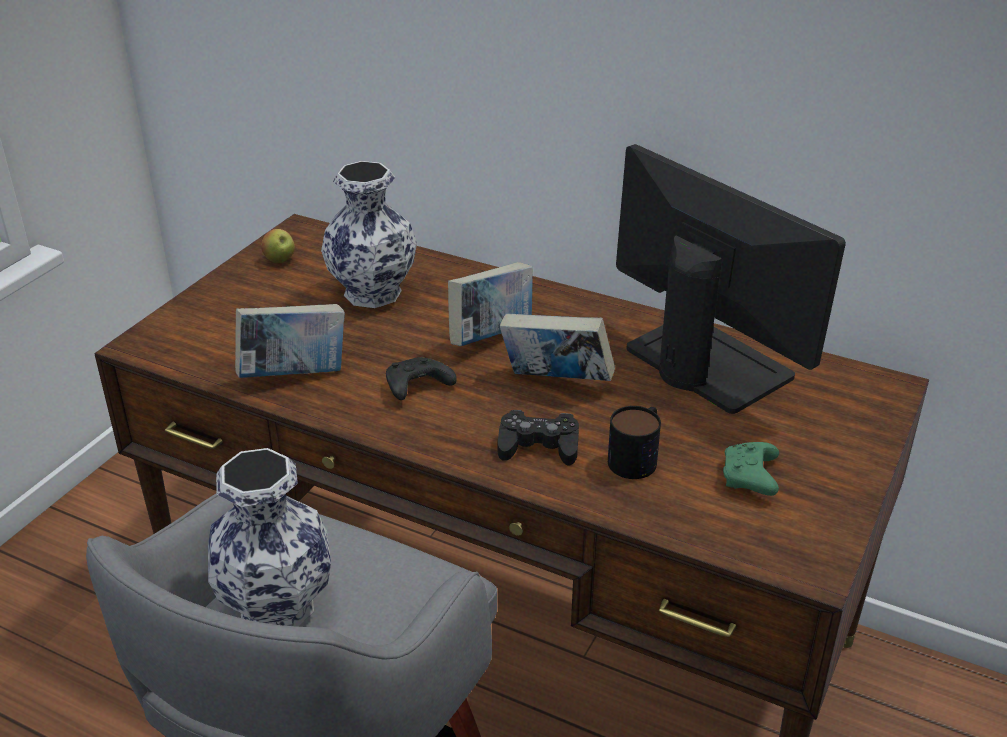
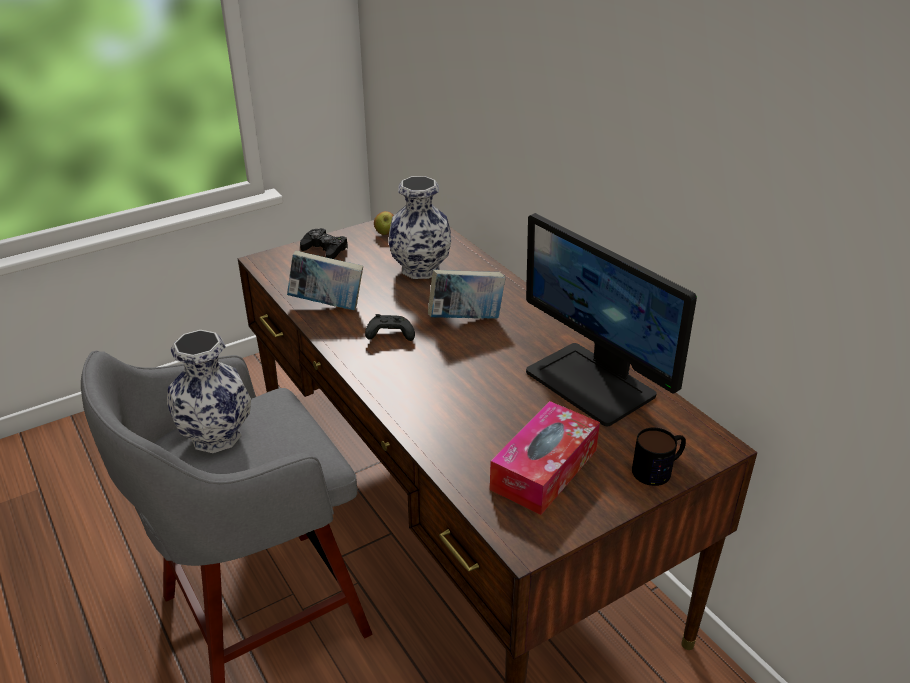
camera: 30 degrees right, 0 degrees up
black game controller [498,410,579,466] -> black game controller moved to [300,228,348,259]
book [500,314,615,381] -> none
mug [608,406,661,479] -> mug moved to [632,428,686,486]
monitor [616,144,846,414] -> monitor turned 150 degrees clockwise [526,213,697,426]
green game controller [723,442,779,496] -> tissue box [490,401,600,515]

